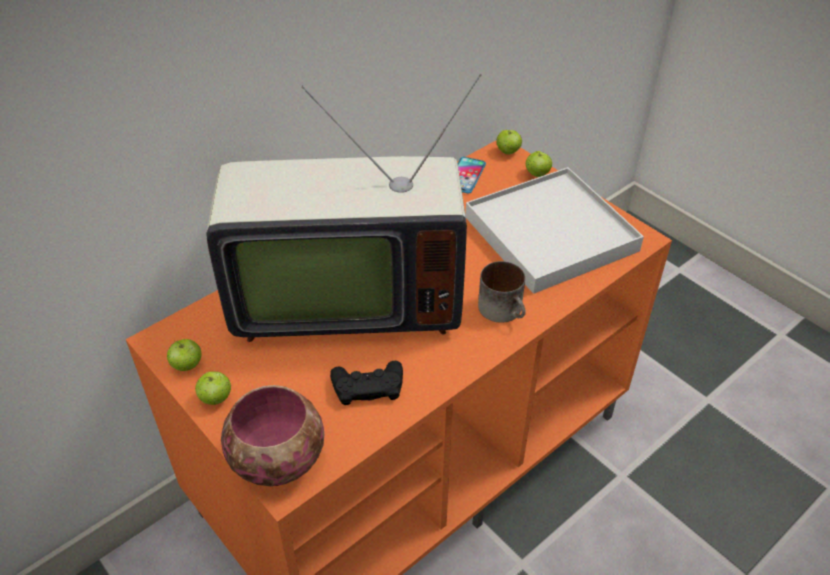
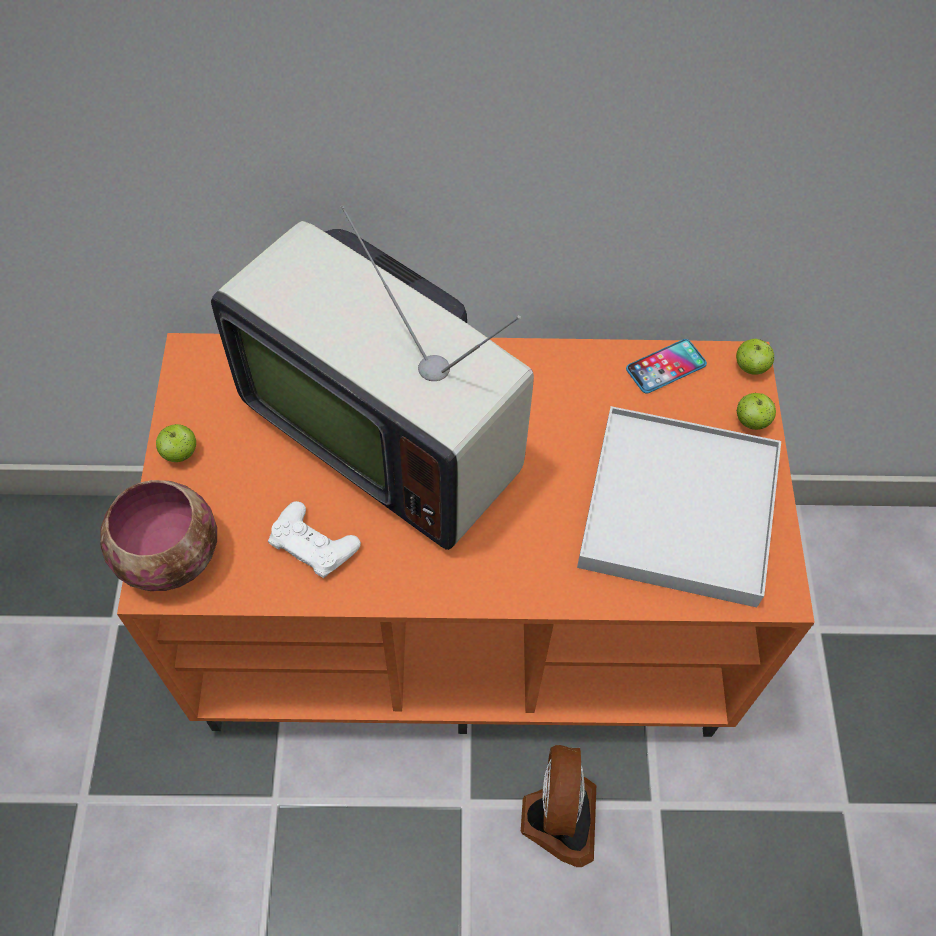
camera: 40 degrees right, 15 degrees up
apple [167,339,202,371] -> none
black game controller [330,361,403,405] -> white game controller [268,501,361,578]
mug [478,261,526,323] -> none
none -> fan [521,745,596,867]

